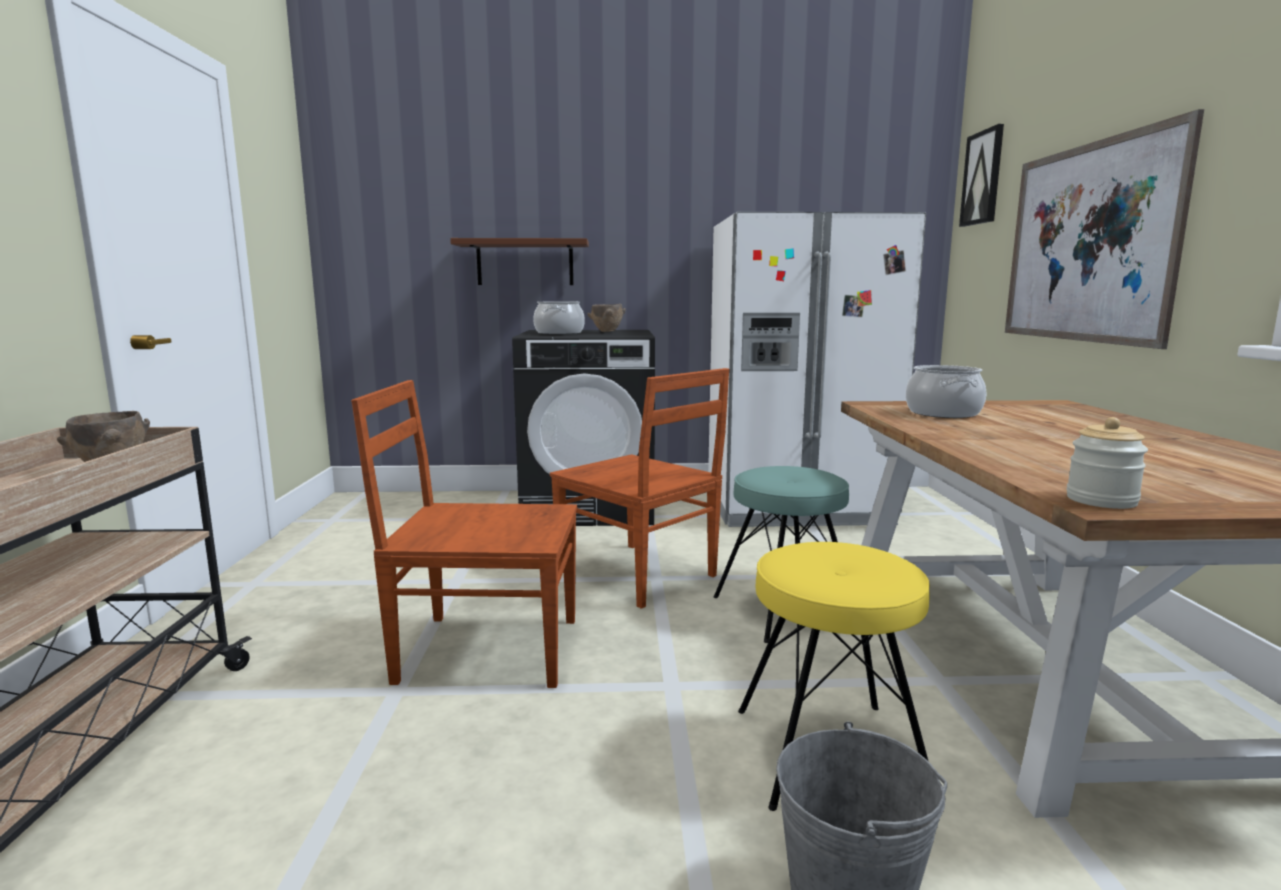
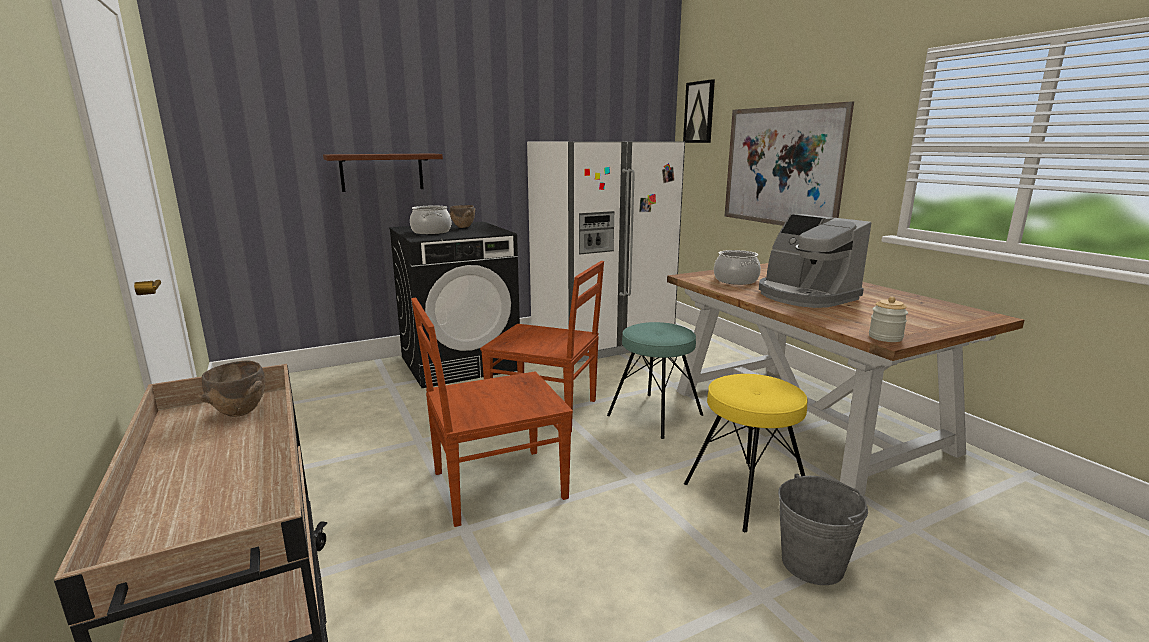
camera: 25 degrees left, 5 degrees up
none -> coffee machine [759,214,871,308]

